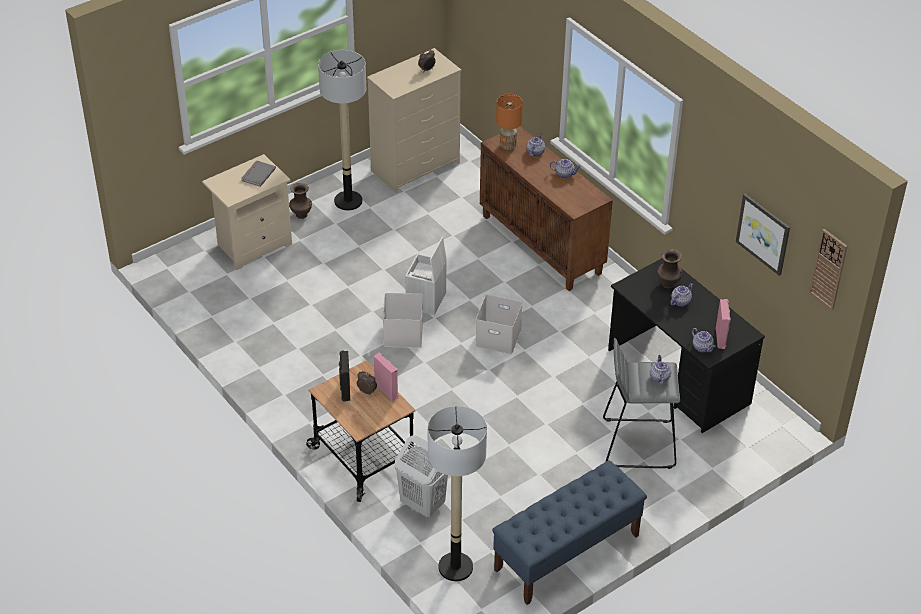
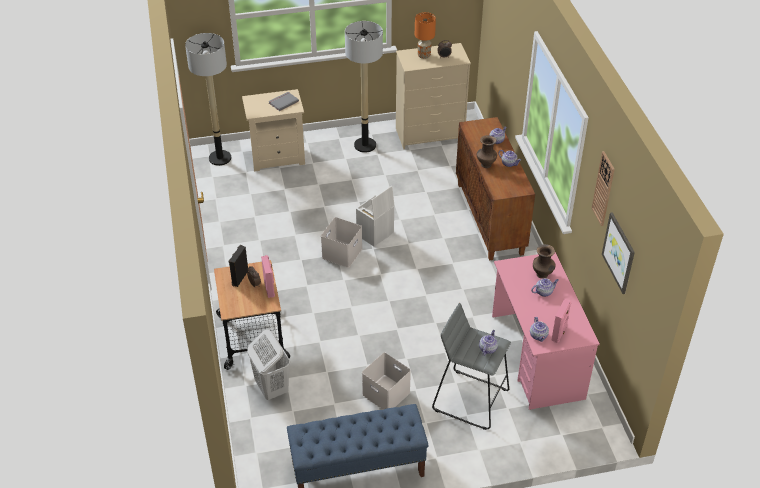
camera: 25 degrees right, 0 degrees up
brown vase [289,183,312,219] -> brown vase moved to [477,135,497,168]
floor lamp [428,406,487,581] -> floor lamp moved to [185,33,231,166]
white storage box [475,294,523,354] -> white storage box moved to [362,352,411,410]
orange table lamp [496,94,523,150] -> orange table lamp moved to [415,12,436,59]
black desk [608,258,765,433] -> pink desk [492,252,600,410]
wall clock [809,229,847,310] -> wall clock moved to [592,151,615,226]

